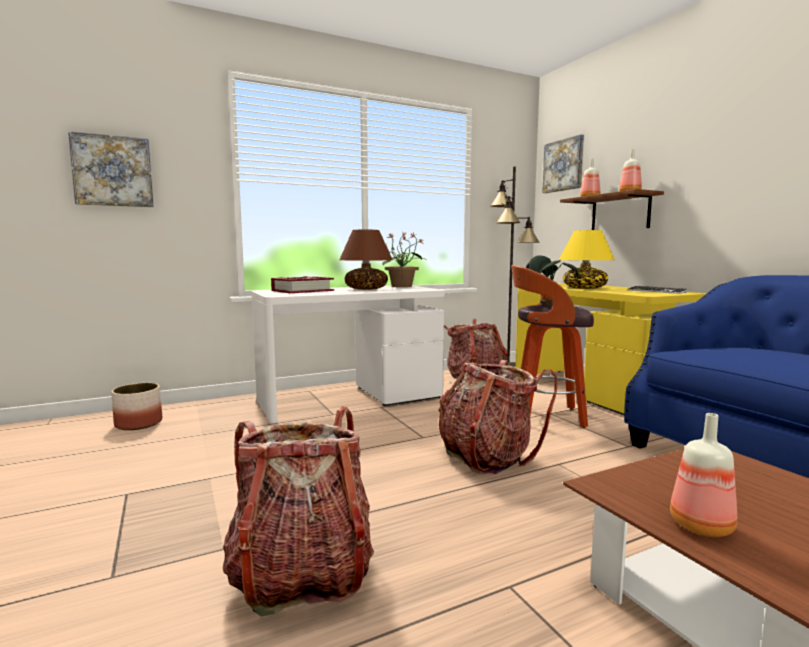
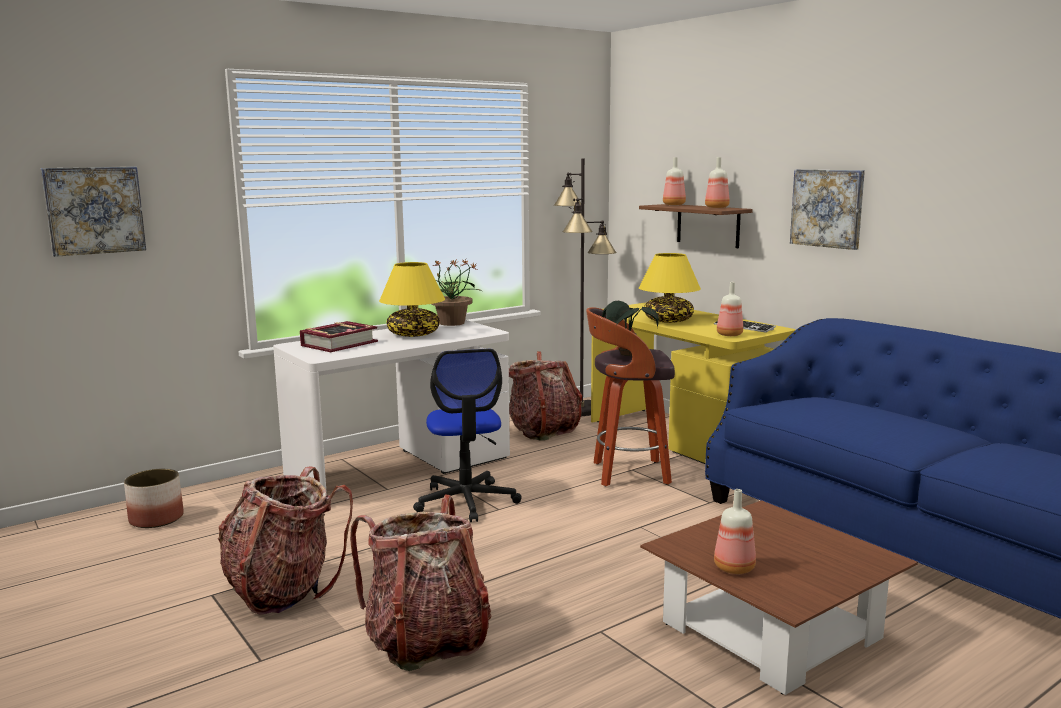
camera: 10 degrees left, 5 degrees up
brown table lamp [339,230,393,290] -> yellow table lamp [379,262,445,337]
backpack [438,360,558,474] -> backpack moved to [218,466,353,615]
picture [542,134,584,193] -> picture moved to [790,169,865,250]
none -> office chair [413,349,522,522]
none -> bottle [717,282,743,336]

